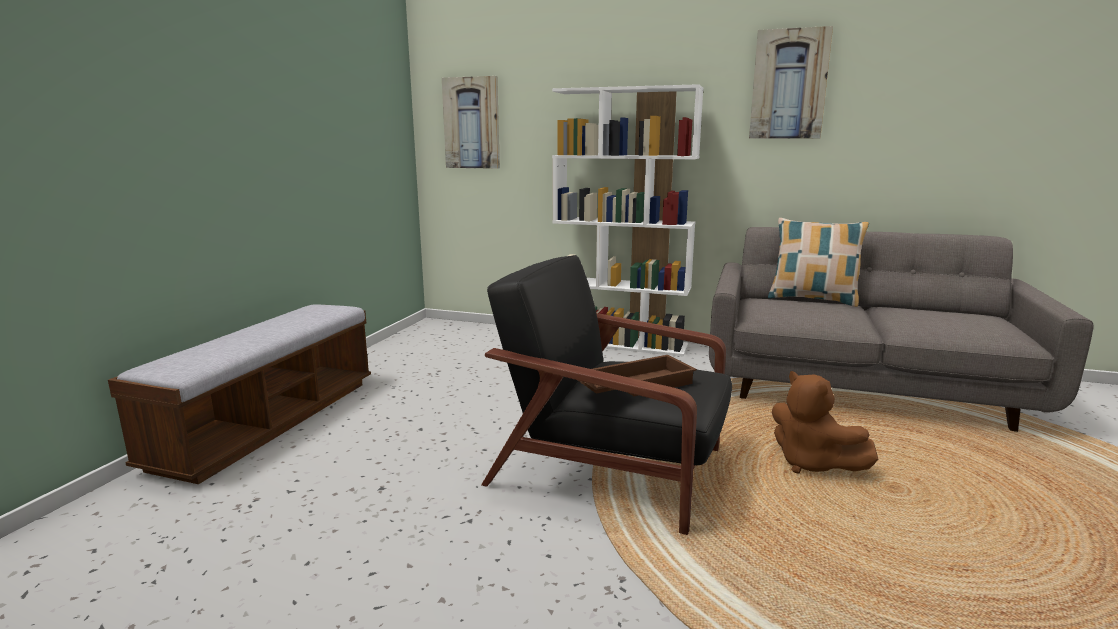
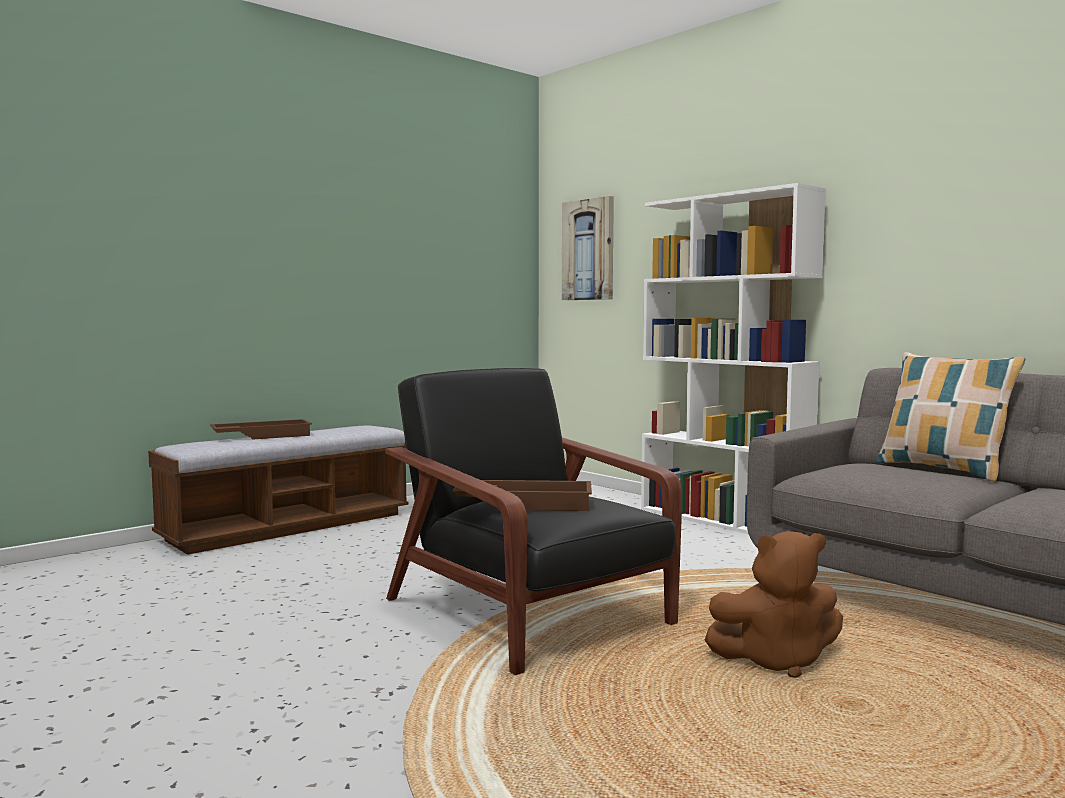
camera: 30 degrees right, 10 degrees down
picture [749,26,833,138] -> none
brown plush toy [772,371,878,473] -> brown plush toy turned 90 degrees counterclockwise [705,531,843,678]
none -> brown tray [210,419,312,439]

